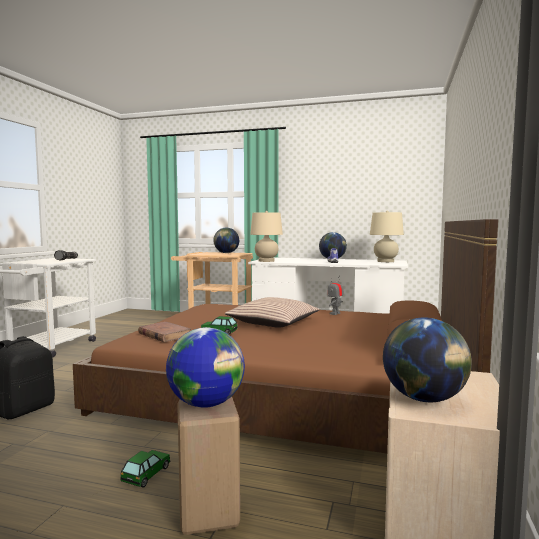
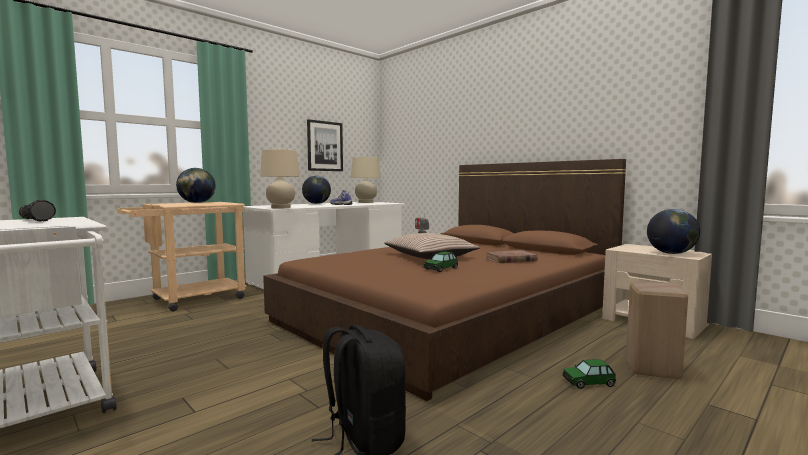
camera: 60 degrees left, 0 degrees up
toy car [120,450,170,488] -> toy car turned 60 degrees counterclockwise [562,359,616,389]
brown book [138,322,191,342] -> brown book moved to [485,250,538,263]
globe [166,327,245,408] -> none
none -> picture [307,119,343,171]

